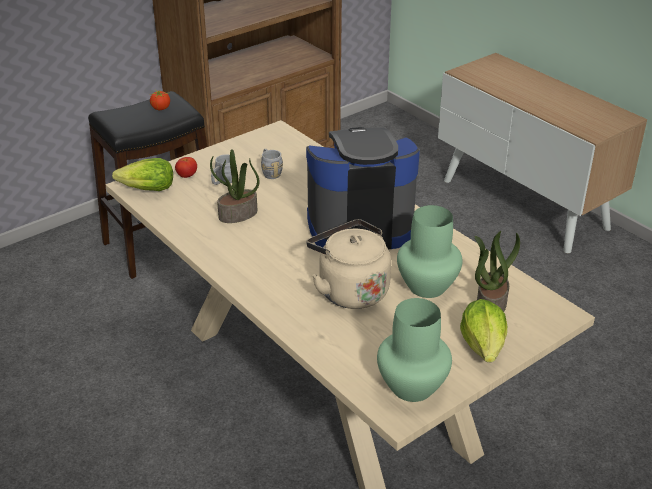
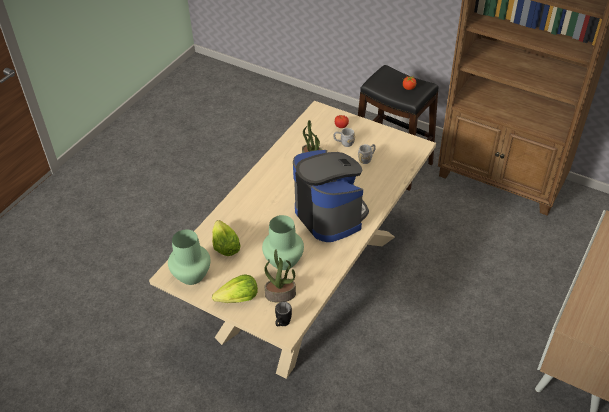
camera: 70 degrees right, 10 degrees up
lettuce [112,158,173,191] -> lettuce moved to [212,220,241,256]
beige kettle [307,219,391,309] -> none
none -> black mug [275,302,292,326]

